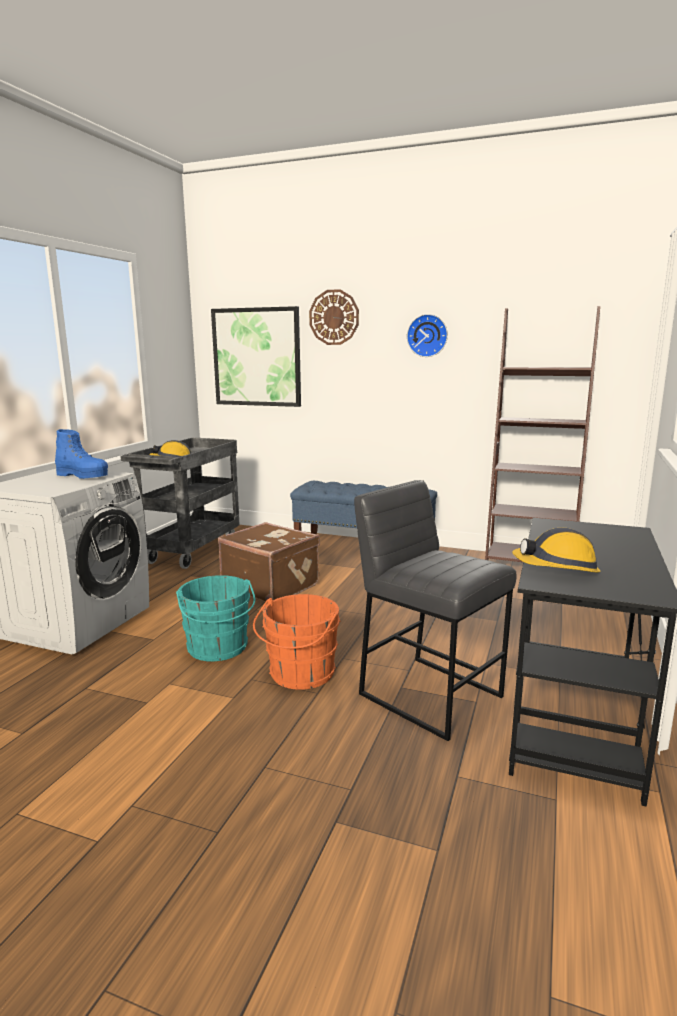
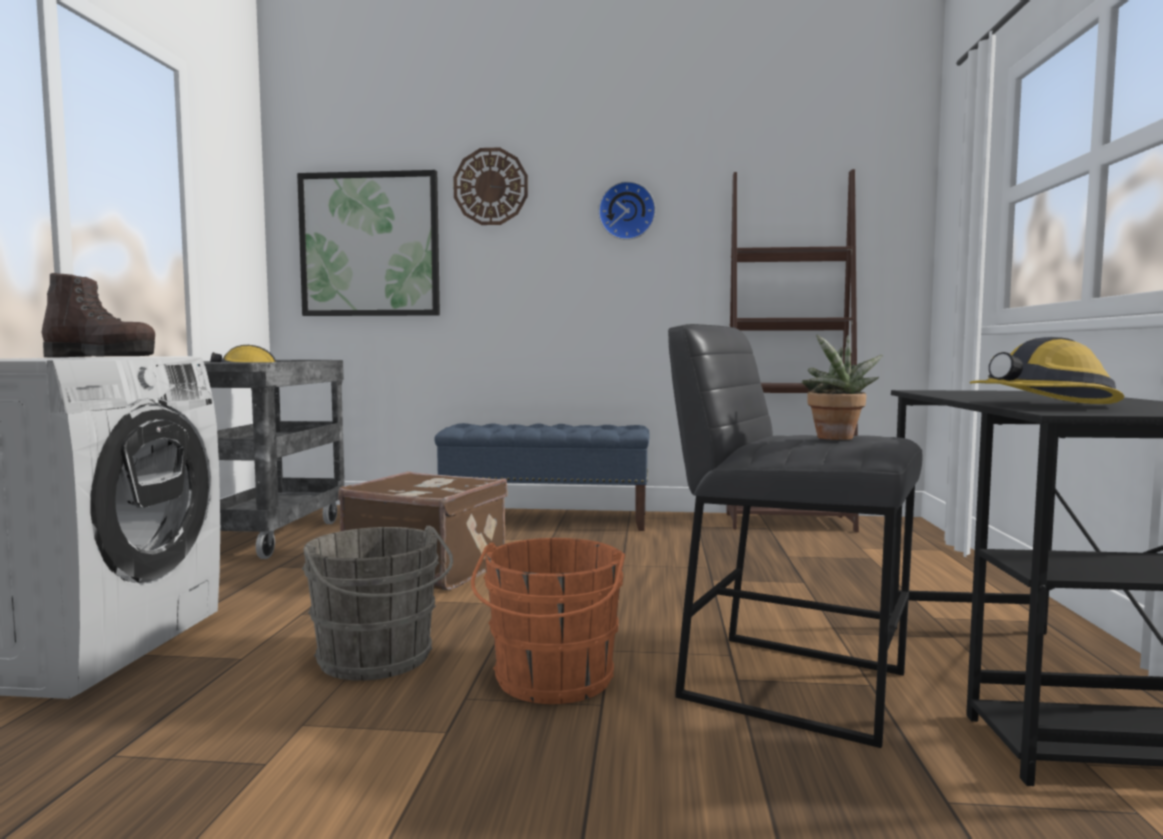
camera: 15 degrees left, 10 degrees down
blue boot [55,429,108,479] -> brown boot [41,273,155,358]
turquoise bucket [176,575,256,661] -> grey bucket [302,526,453,681]
none -> potted plant [802,335,883,440]

